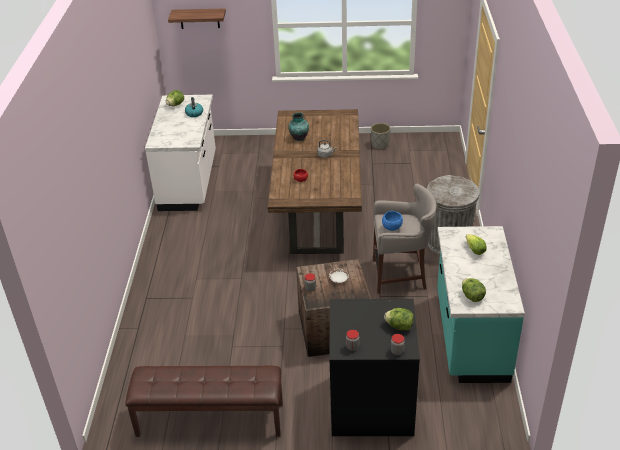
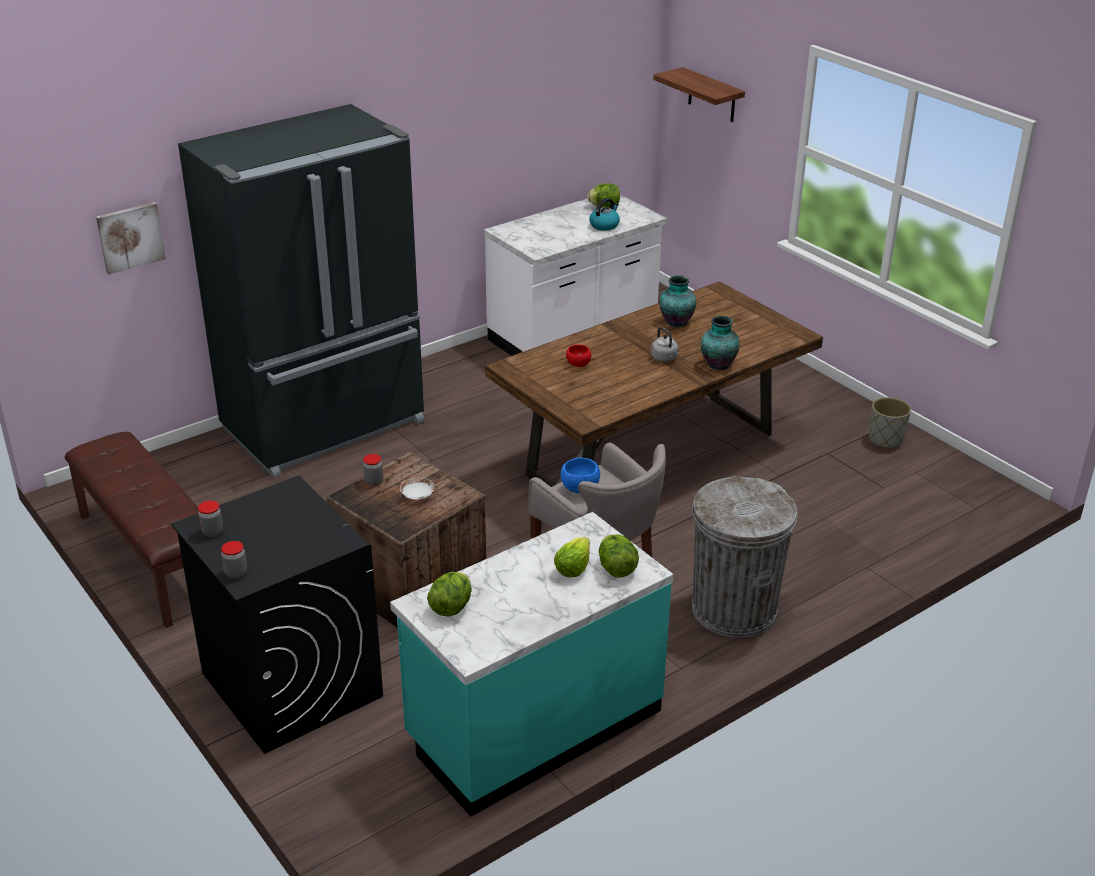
camera: 50 degrees right, 5 degrees down
lettuce [384,308,414,330] -> lettuce moved to [599,534,639,578]
none -> picture [96,202,166,275]
none -> black fridge [178,104,424,477]
none -> vase [701,316,740,370]

